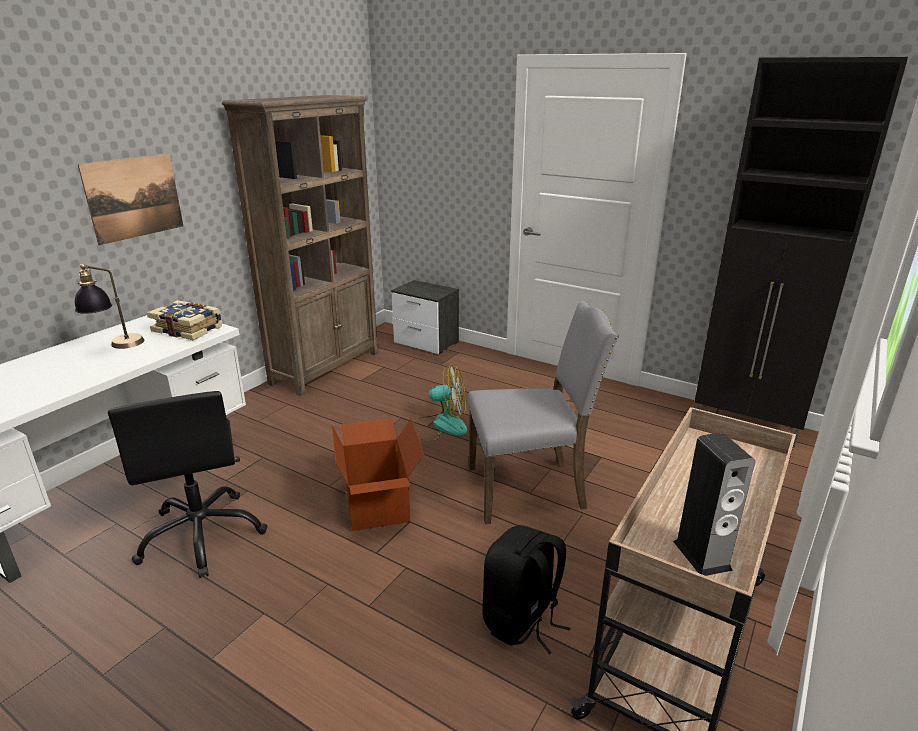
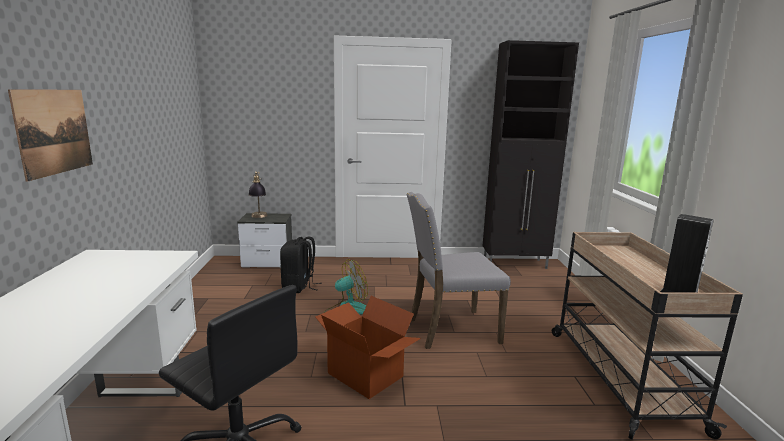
camera: 35 degrees left, 10 degrees down
table lamp [75,264,144,349] -> table lamp moved to [248,171,268,218]
book [147,301,223,340] -> none
brown bookcase [222,95,379,396] -> none
grey chair [468,301,619,524] -> grey chair turned 150 degrees counterclockwise [406,192,511,349]
black backpack [482,525,570,654] -> black backpack moved to [280,236,322,293]

